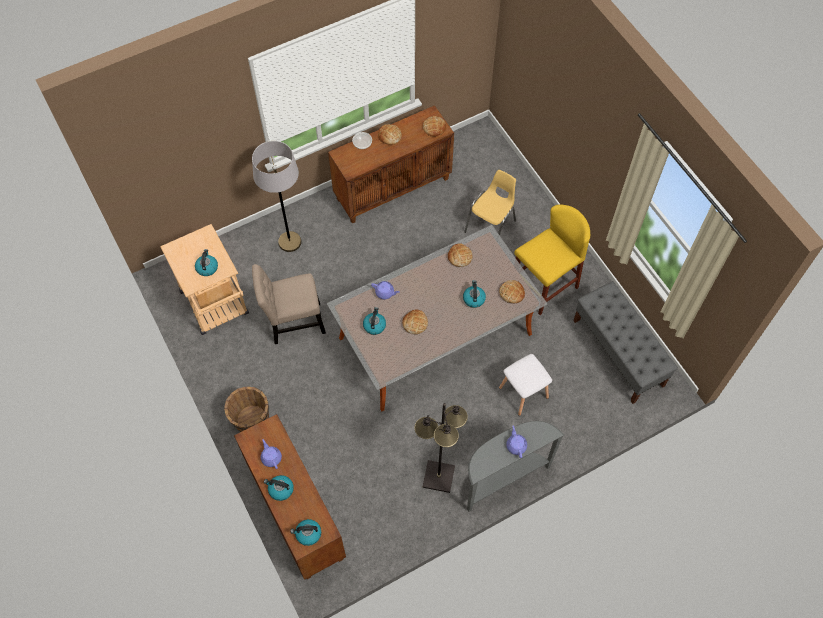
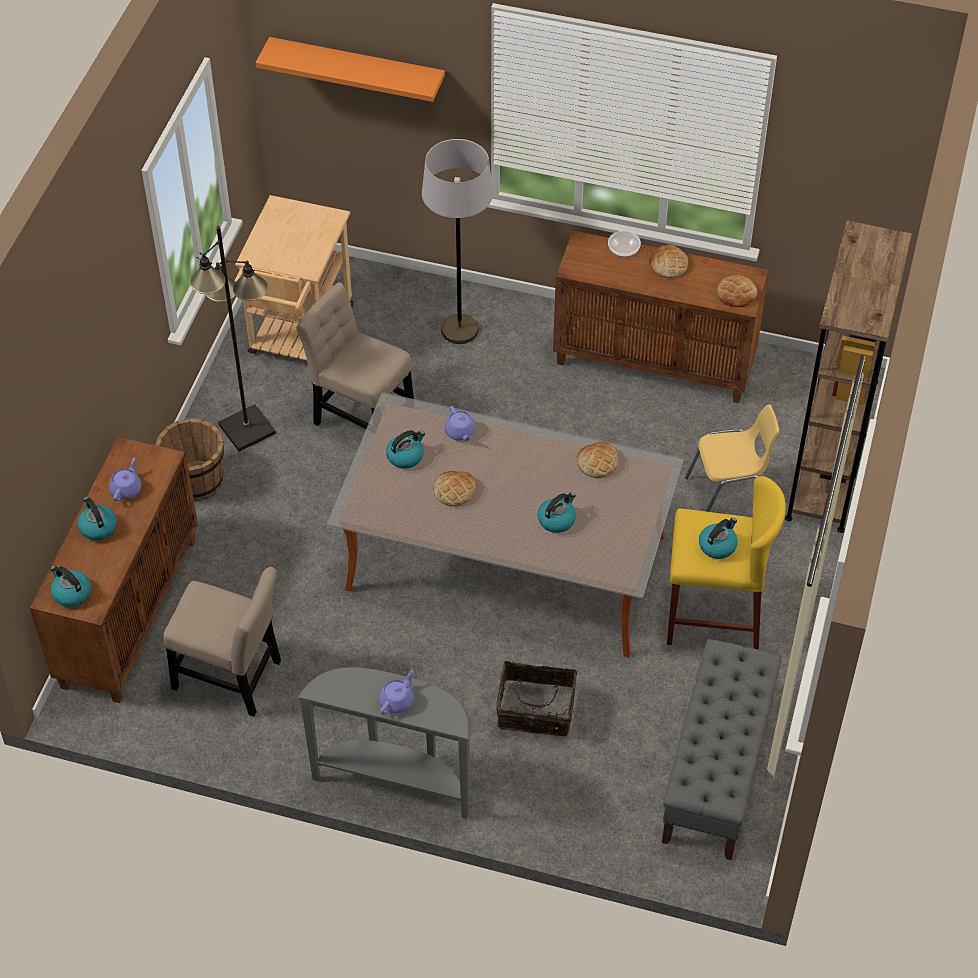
camera: 45 degrees right, 10 degrees down
kettle [195,249,218,276] -> kettle moved to [699,518,738,559]
black floor lamp [414,403,468,493] -> black floor lamp moved to [190,226,276,451]
bread [499,280,525,303] -> none
white stool [499,354,552,416] -> basket [496,661,577,736]
none -> beige chair [163,567,281,717]
none -> orange shelf [256,37,445,102]
none -> brown bookcase [785,220,912,533]

